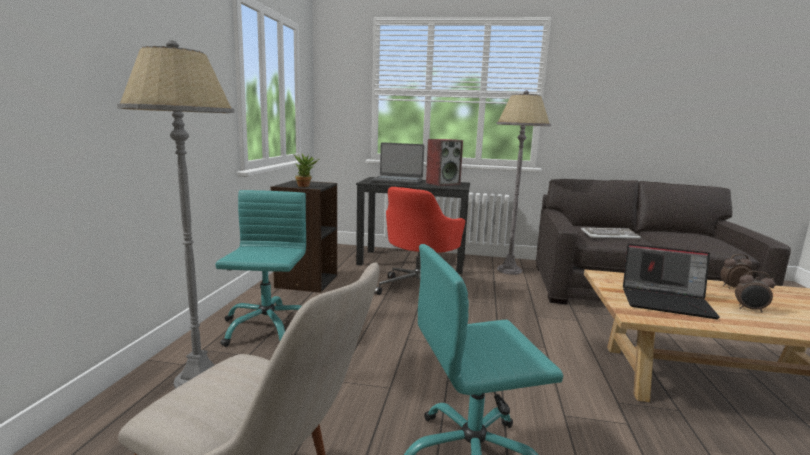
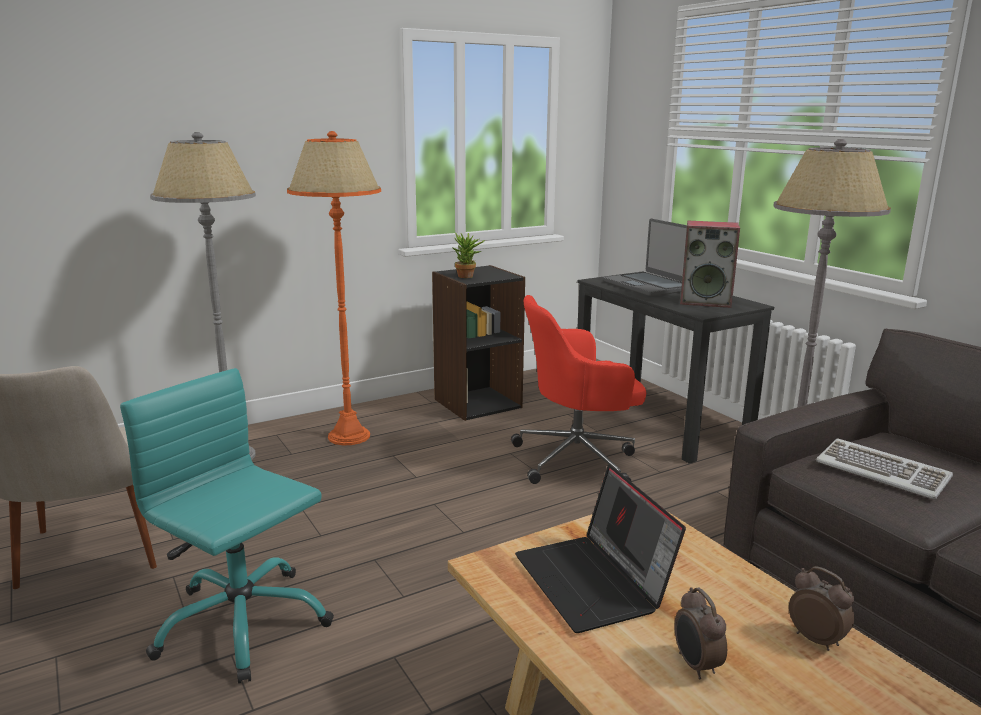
camera: 50 degrees right, 5 degrees up
turquoise office chair [215,190,306,347] -> orange floor lamp [287,131,381,445]

